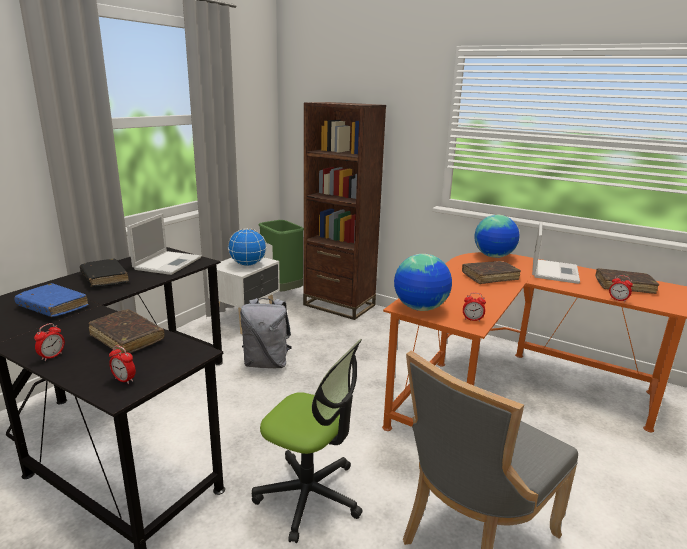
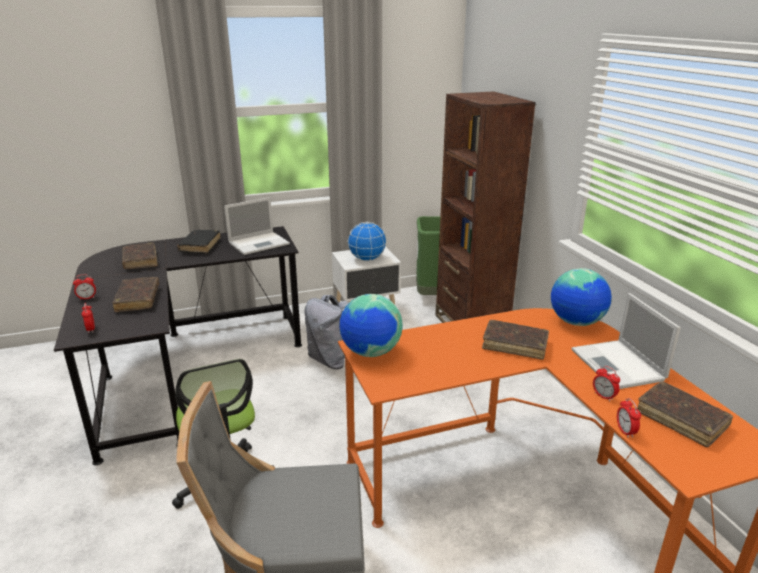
camera: 40 degrees right, 5 degrees up
blue book [14,283,89,317] -> brown book [122,242,158,269]
alarm clock [463,293,486,322] -> alarm clock moved to [593,366,620,401]
laptop [532,222,580,284] -> laptop turned 105 degrees clockwise [571,293,681,389]

